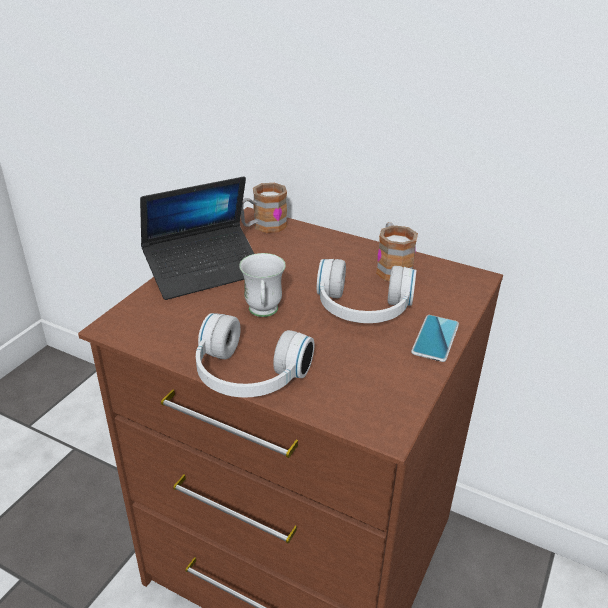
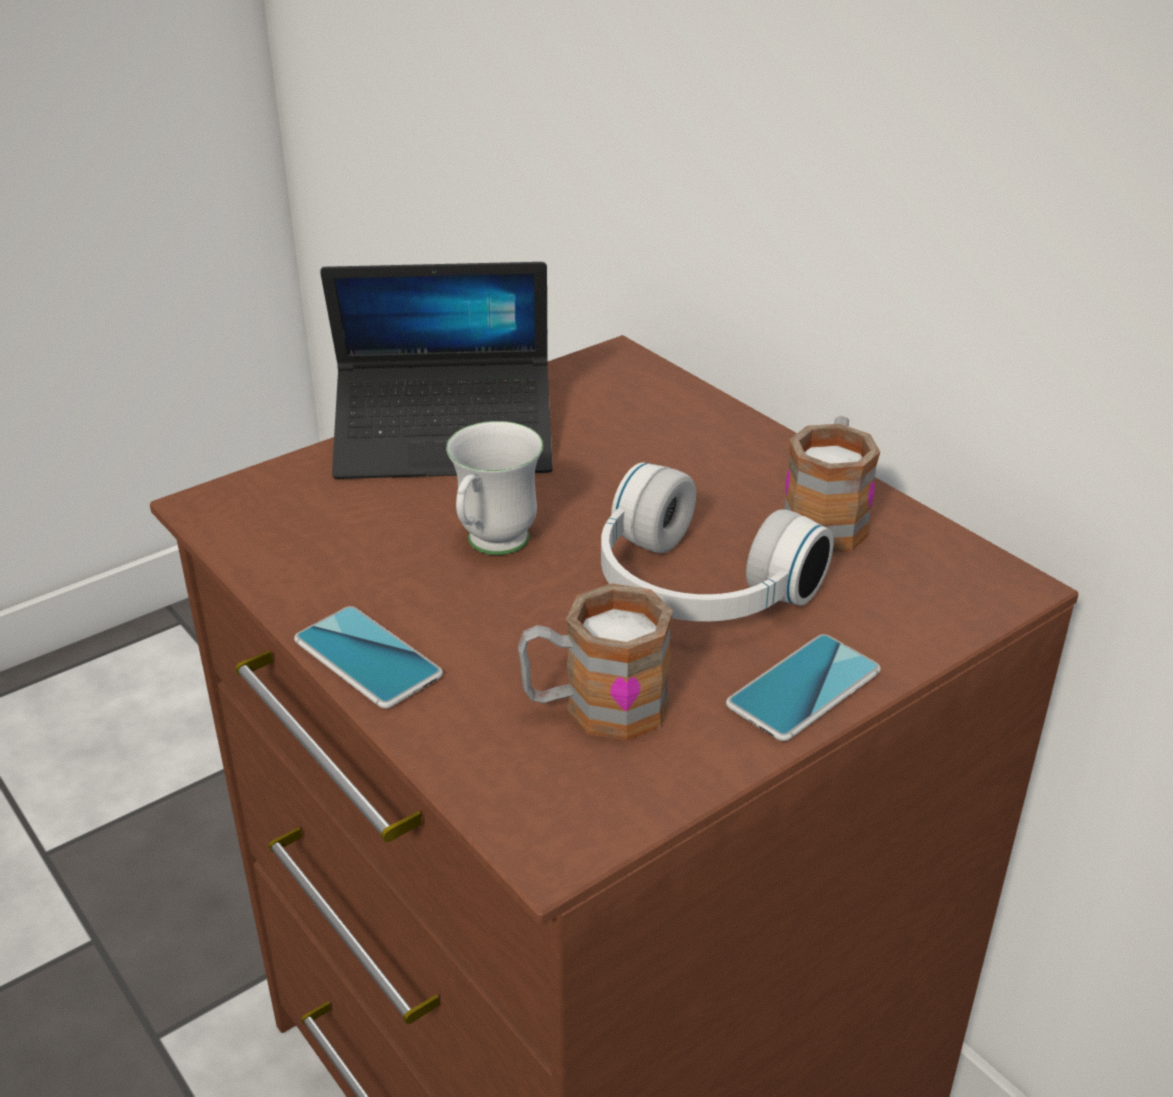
camera: 25 degrees right, 0 degrees up
white headphones [196,313,314,398] -> phone [294,606,443,709]
mug [241,183,287,233] -> mug moved to [518,583,673,741]

